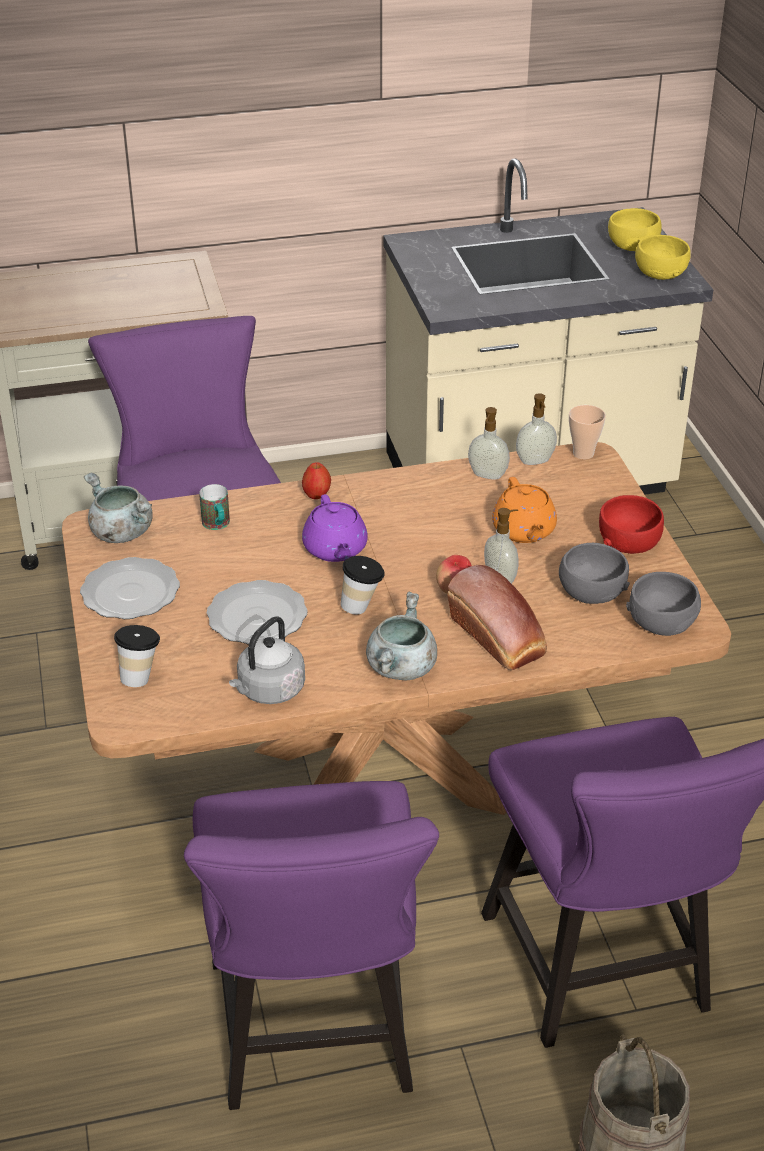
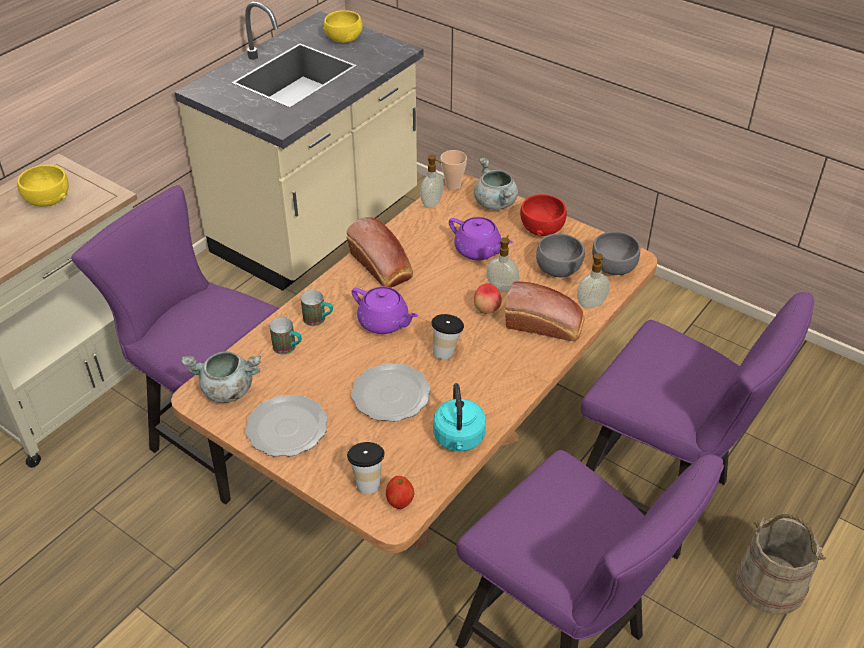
camera: 40 degrees left, 5 degrees up
grey kettle [229,616,305,704] -> turquoise kettle [433,383,486,452]
apple [302,462,331,499] -> apple moved to [386,476,415,509]
grey cooking pot [366,591,437,680] -> grey cooking pot moved to [474,158,518,210]
soap dispenser [468,407,510,480] -> soap dispenser moved to [577,253,610,308]
orange teapot [492,477,557,543] -> purple teapot [449,217,513,260]
yellow bowl [635,235,691,280] -> yellow bowl moved to [17,165,69,207]
none -> mug [301,290,333,326]
none -> bread [347,217,413,288]

